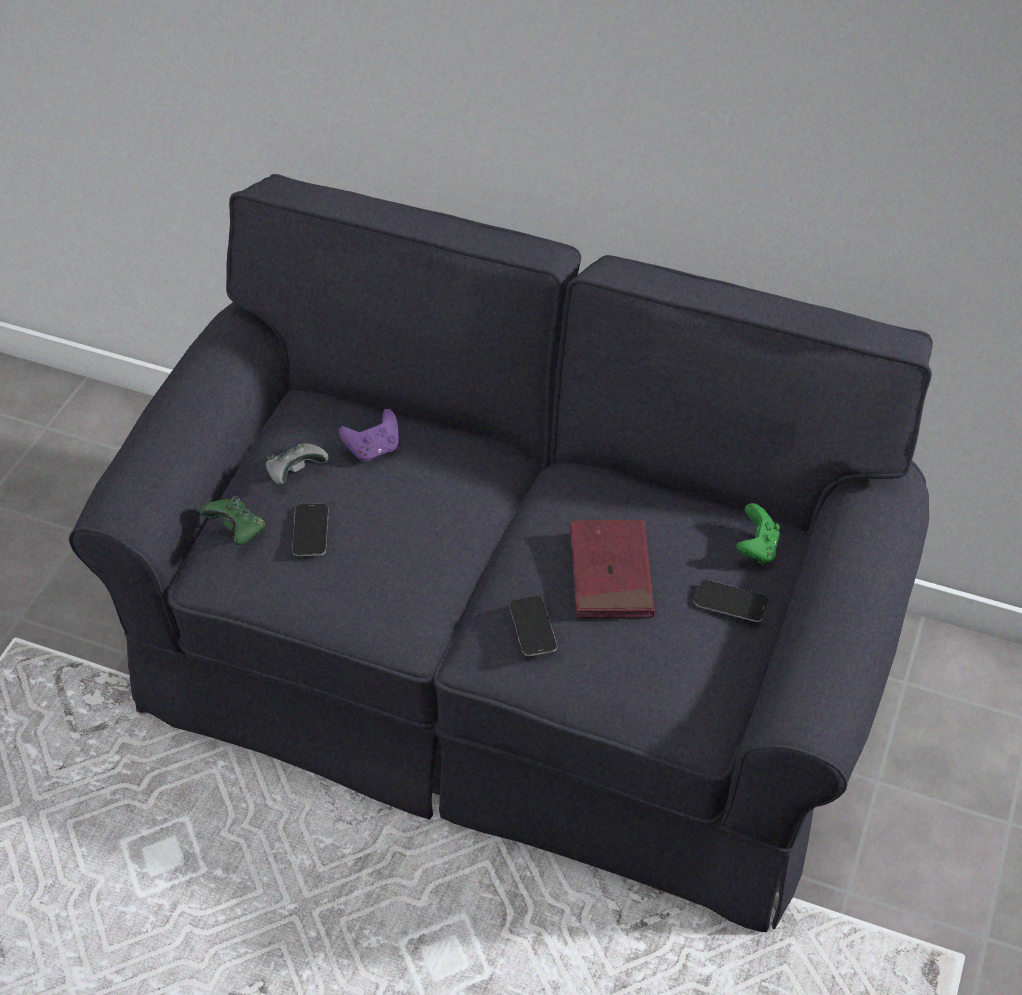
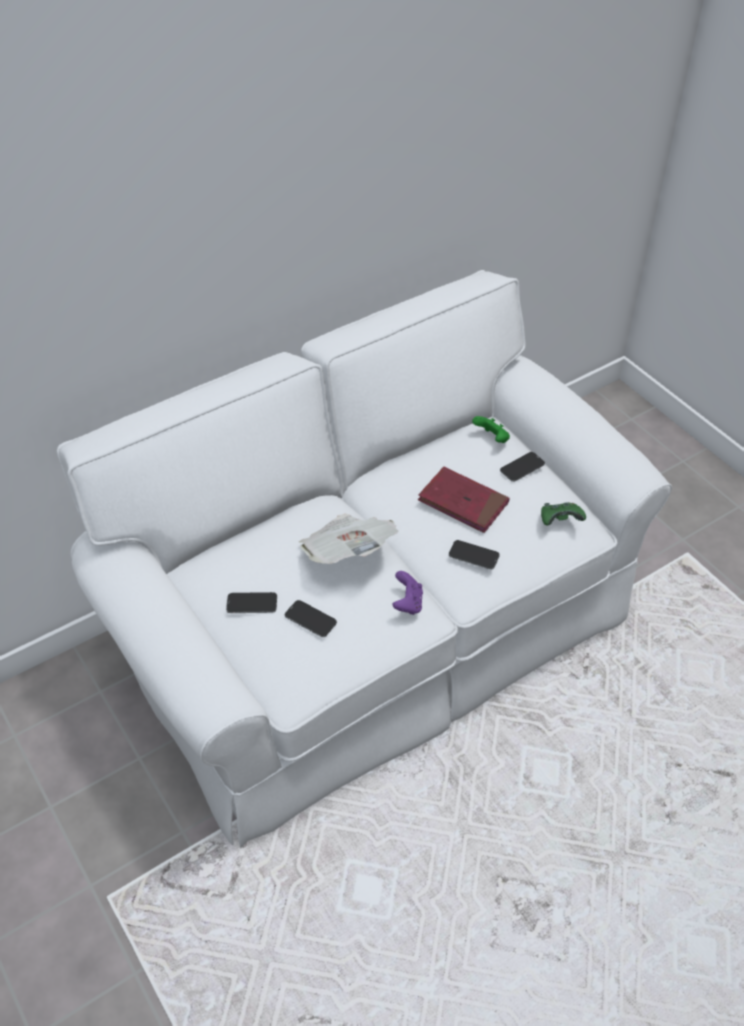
camera: 55 degrees left, 0 degrees up
black sofa [69,174,933,932] -> white sofa [57,270,672,848]
green game controller [200,496,265,545] -> green game controller moved to [541,502,586,526]
grey game controller [266,443,329,485] -> phone [226,592,277,613]
purple game controller [339,409,399,461] -> purple game controller moved to [393,571,423,615]
none -> newspaper [299,514,399,564]

